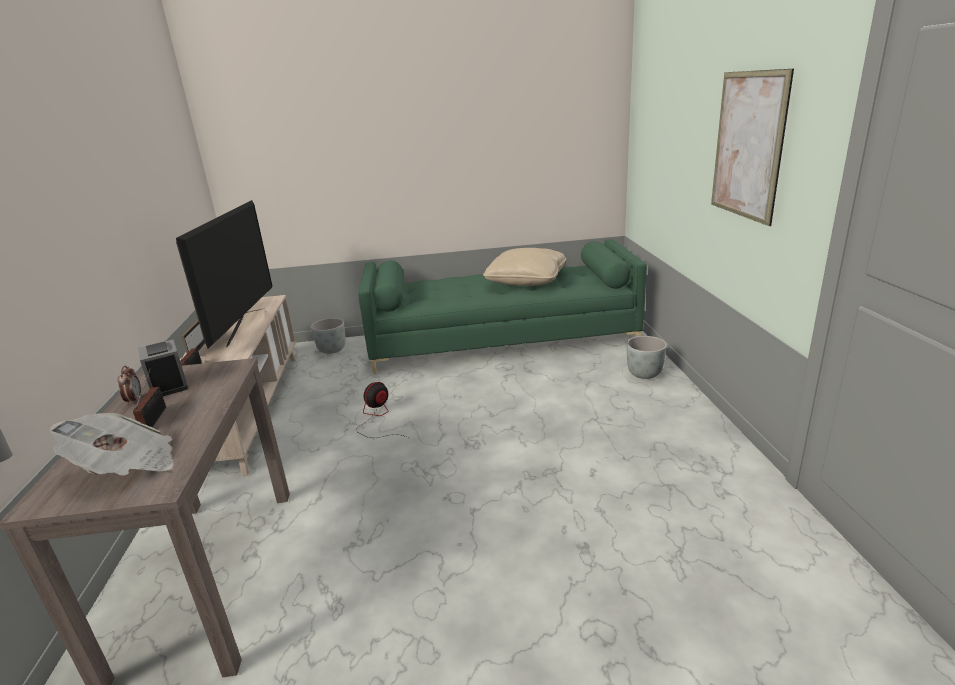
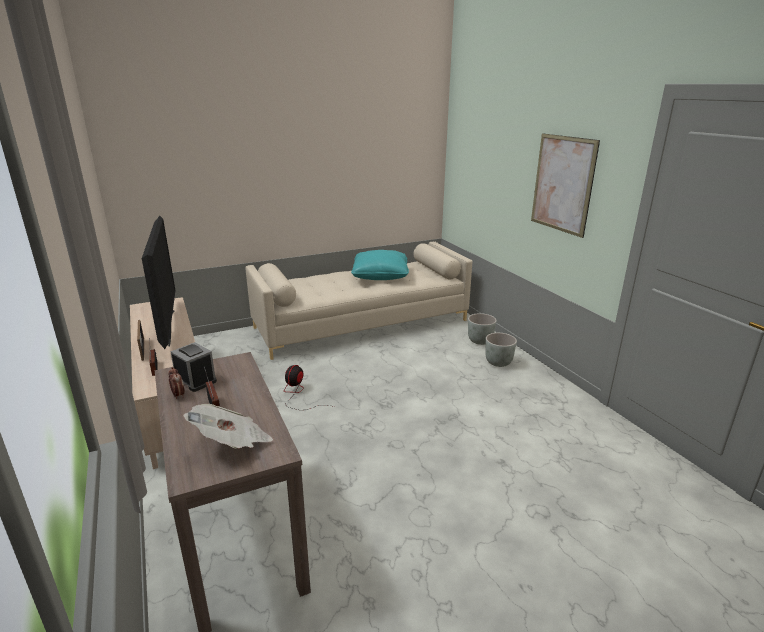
camera: 20 degrees left, 0 degrees up
grey planter [311,318,346,354] -> grey planter moved to [485,333,517,367]
green sofa [358,239,647,374] -> beige sofa [246,242,473,360]
beige pillow [483,248,567,286] -> turquoise pillow [351,250,409,280]

